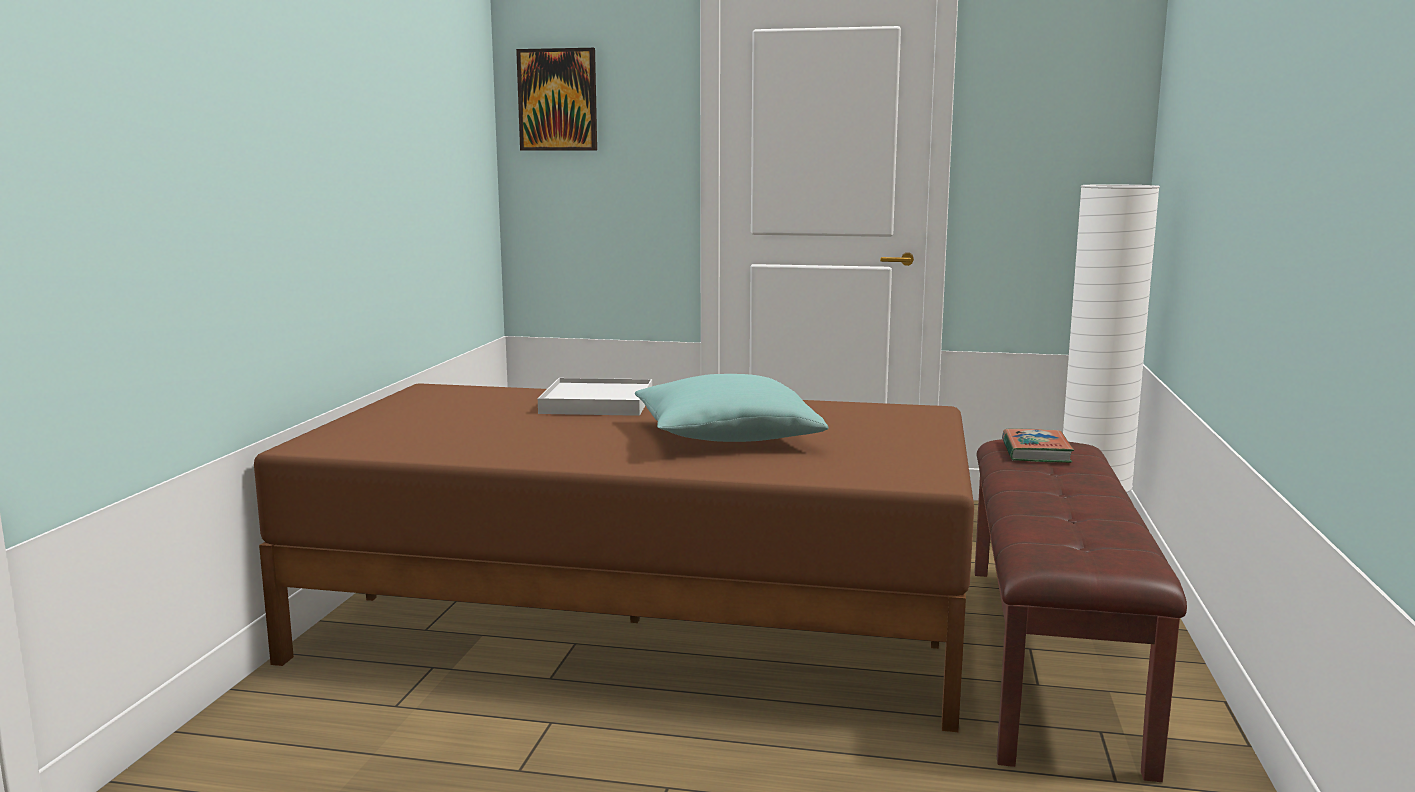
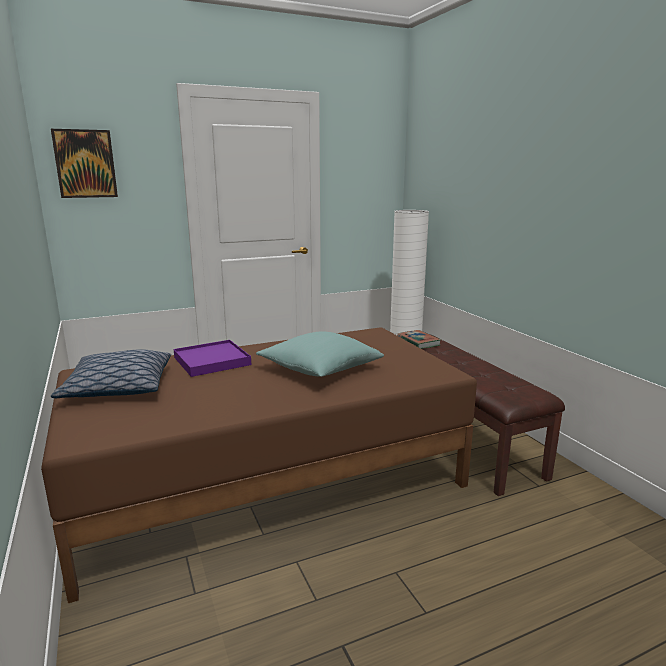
camera: 35 degrees left, 5 degrees up
white tray [538,378,652,416] -> purple tray [174,340,251,377]
none -> pillow [51,349,171,398]

